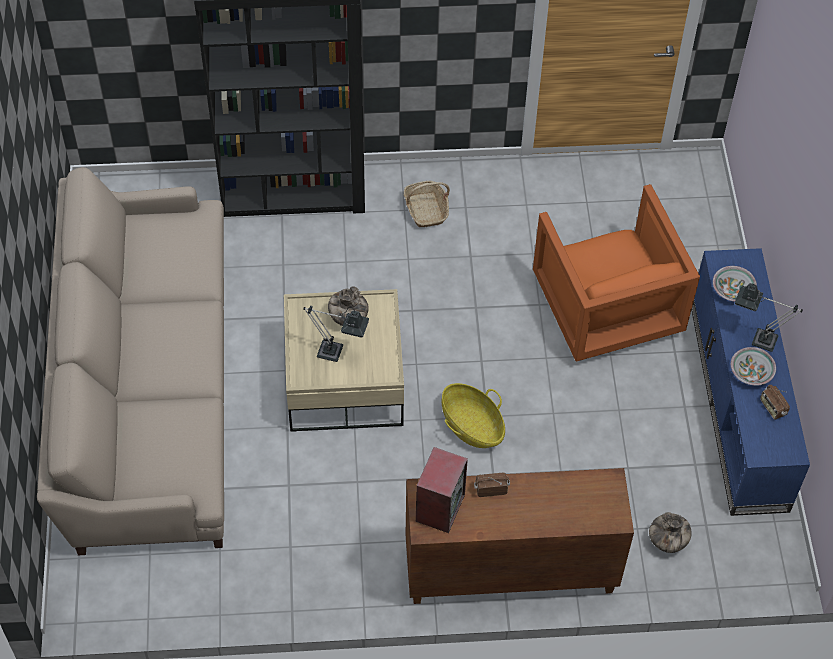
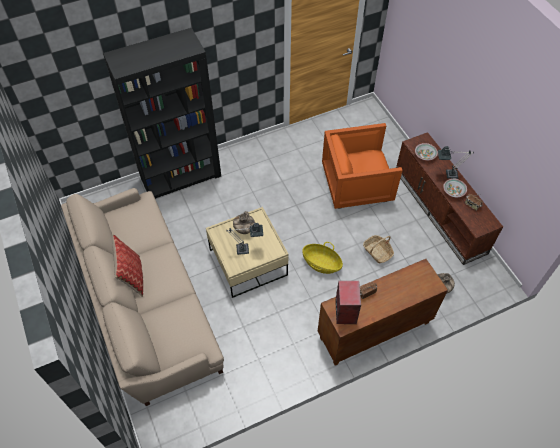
camera: 20 degrees left, 0 degrees up
basket [404,181,450,227] -> basket moved to [363,235,394,264]
orange armchair [533,184,700,362] -> orange armchair turned 120 degrees clockwise [322,123,403,209]
blue tv stand [692,248,810,516] -> brown tv stand [396,132,503,265]
none -> pillow [112,234,143,297]

